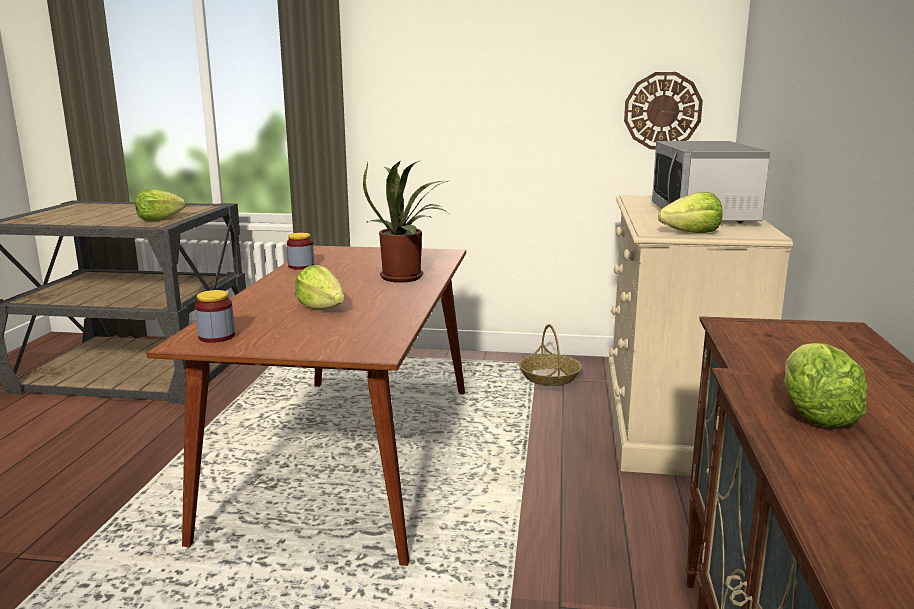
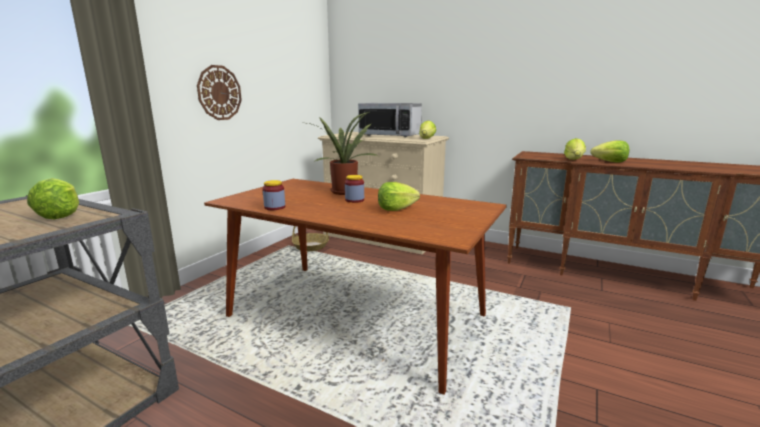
camera: 70 degrees left, 0 degrees up
jar [195,290,235,343] -> jar moved to [345,175,364,203]
wall clock [624,72,703,149] -> wall clock moved to [197,65,242,120]
none -> lettuce [564,138,586,160]

